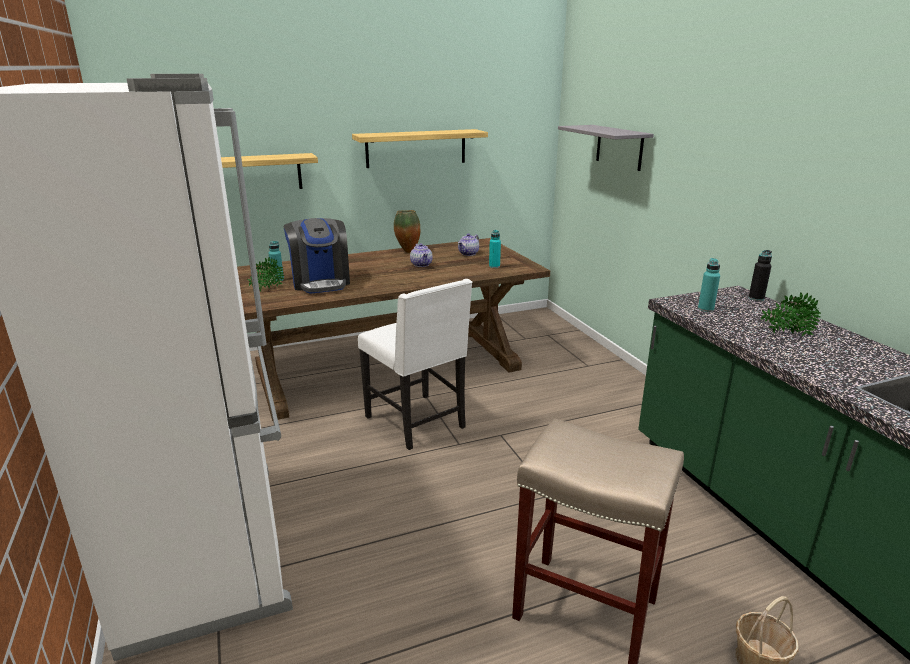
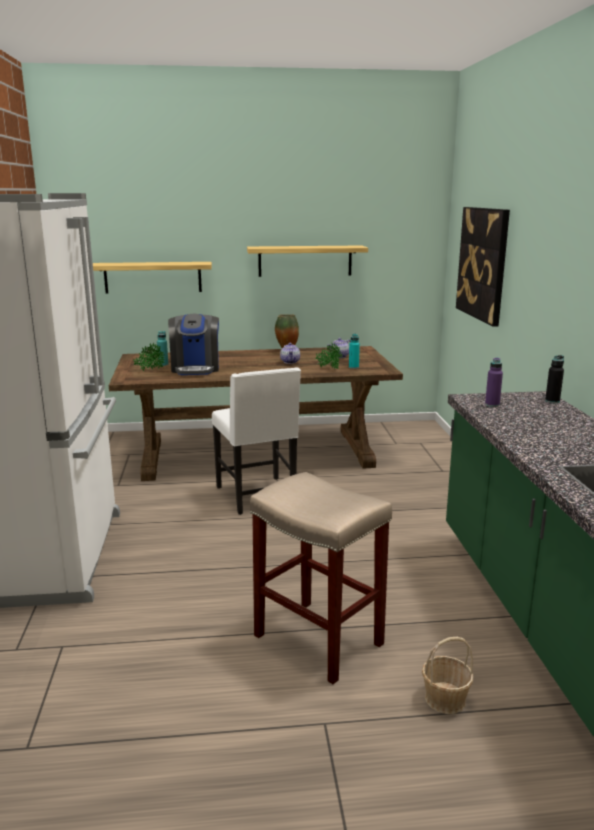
camera: 15 degrees right, 5 degrees down
grey shelf [558,125,654,171] -> picture [456,207,510,327]
turquoise bottle [698,258,720,312] -> purple bottle [485,358,503,407]
potted plant [760,292,821,336] -> potted plant moved to [315,342,343,369]

